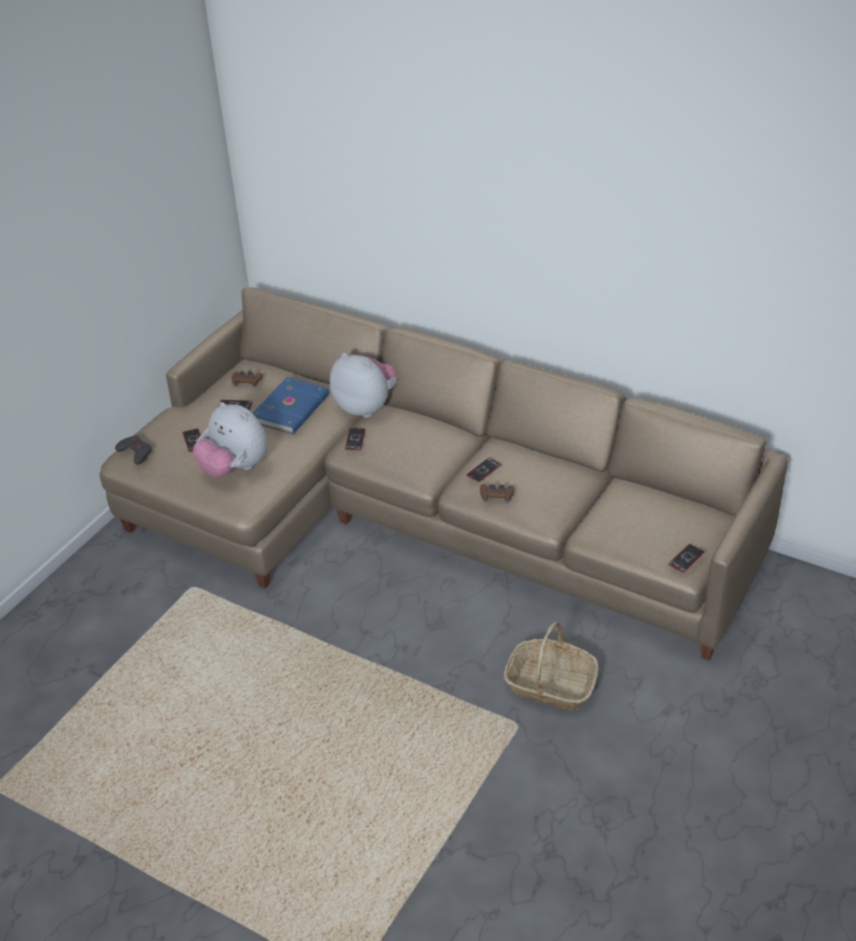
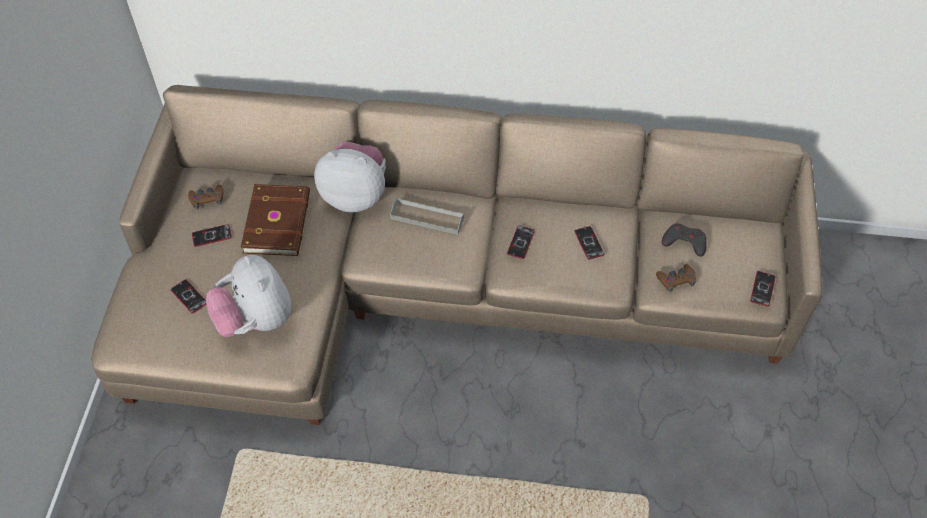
camera: 25 degrees left, 15 degrees up
grey game controller [115,436,152,465] -> grey game controller moved to [662,224,707,256]
plush toy [193,402,268,478] -> plush toy turned 45 degrees clockwise [206,255,291,337]
blue book [253,377,329,434] -> brown book [241,184,310,256]
phone [345,428,365,450] -> phone moved to [574,226,604,260]
brown game controller [480,484,514,503] -> brown game controller moved to [656,264,696,292]
basket [504,622,599,711] -> none
none -> grey tray [390,198,464,235]

